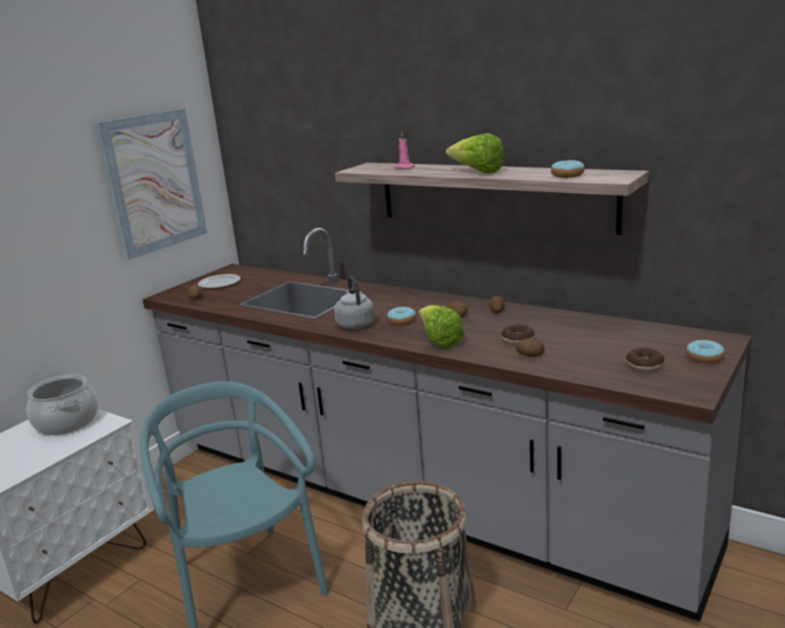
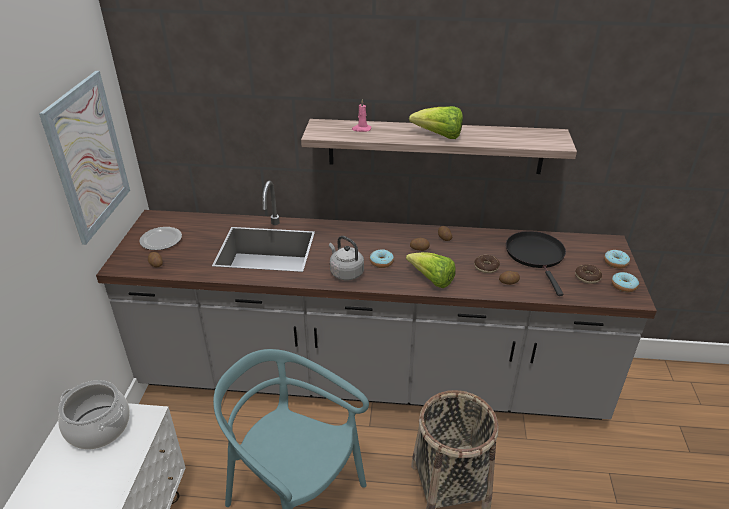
camera: 30 degrees left, 15 degrees up
donut [551,160,585,178] -> donut moved to [612,272,639,292]
none -> black frying pan [506,231,566,296]

